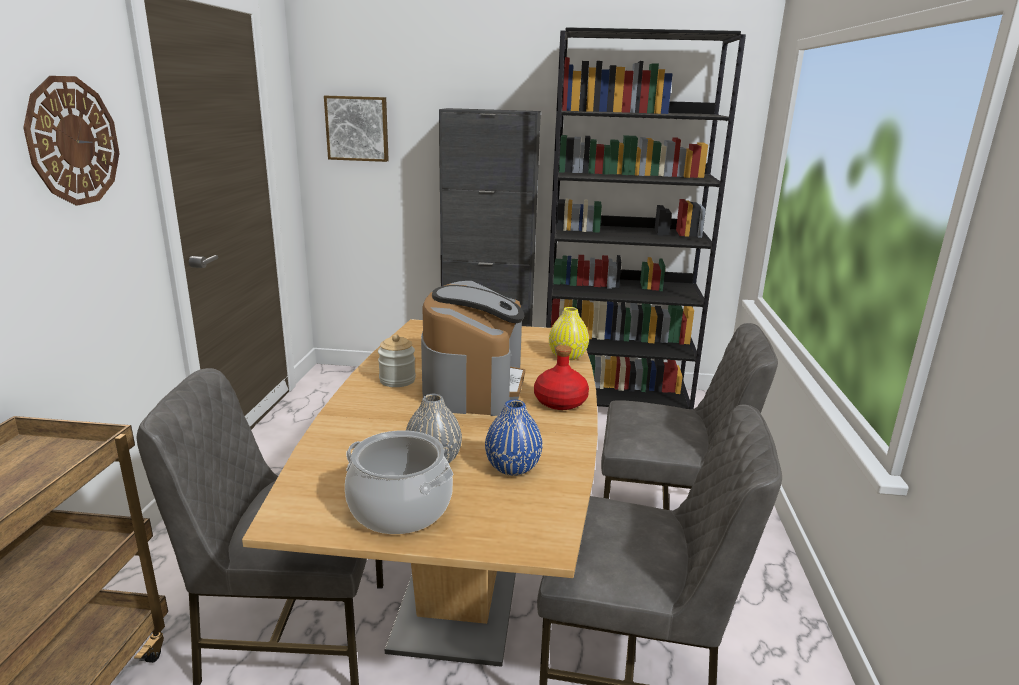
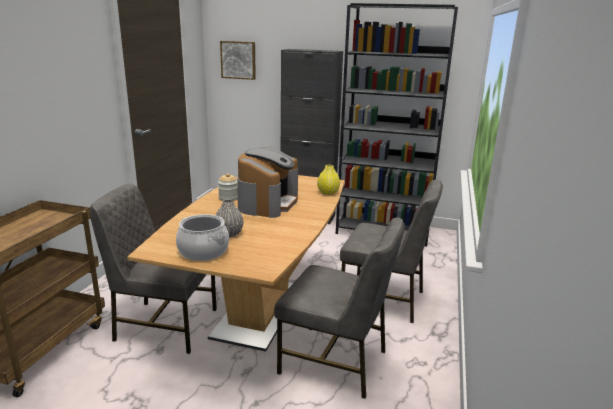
camera: 10 degrees right, 0 degrees up
wall clock [23,76,119,206] -> none
blue vase [485,400,543,476] -> none
red bottle [534,345,589,410] -> none

